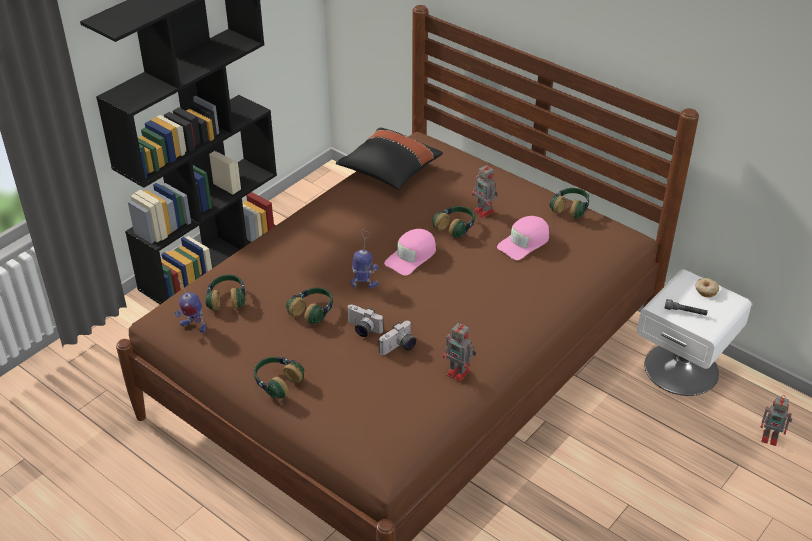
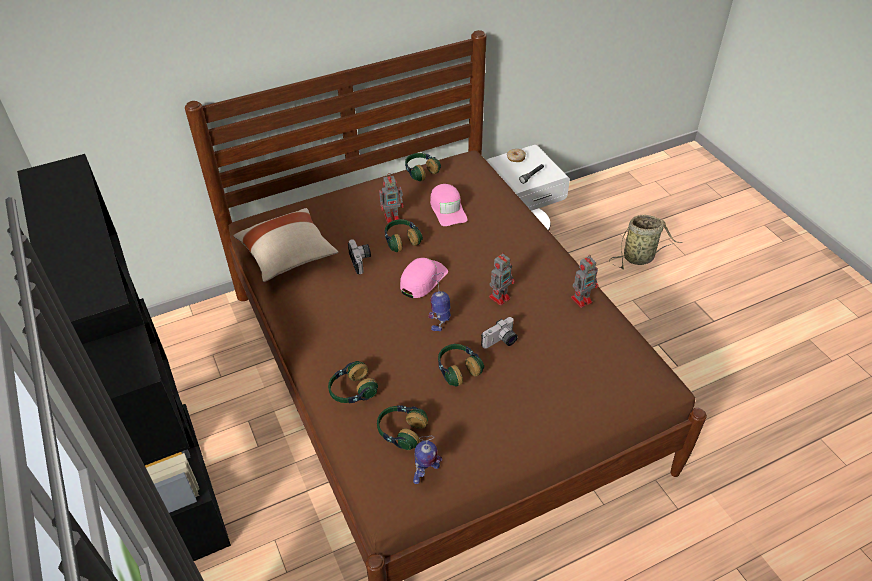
camera: 65 degrees left, 5 degrees up
headphones [254,357,304,398] -> headphones moved to [328,361,378,403]
black pillow [336,128,443,190] -> beige pillow [233,208,338,282]
camera [378,321,417,355] -> camera moved to [348,239,371,274]
pink cap [384,229,436,275] -> pink cap turned 120 degrees counterclockwise [400,258,448,298]
toy robot [760,395,792,446] -> toy robot moved to [489,252,515,306]
none -> basket [609,215,683,270]

